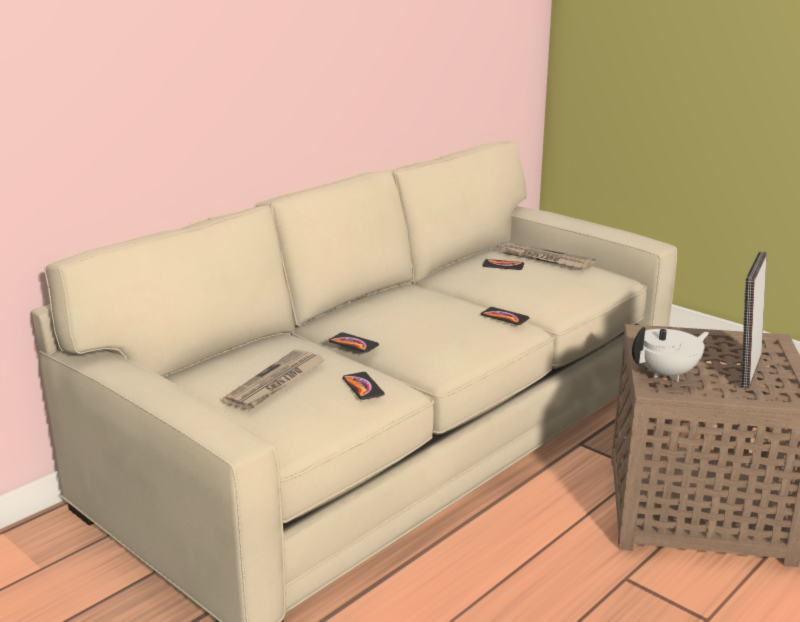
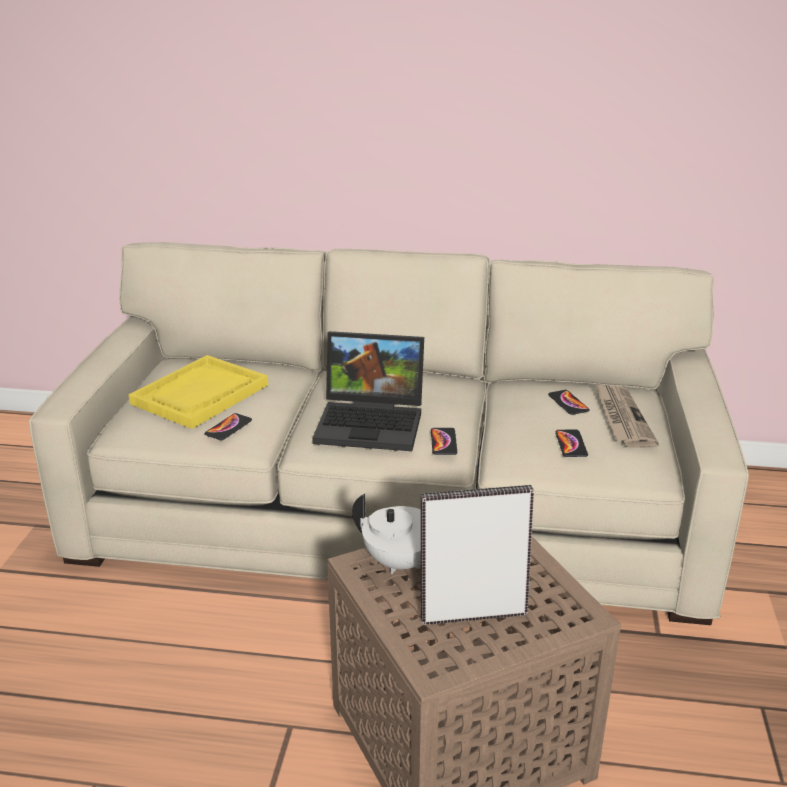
camera: 55 degrees right, 5 degrees up
newspaper [223,350,325,410] -> yellow tray [129,355,268,429]
phone [329,332,379,353] -> phone moved to [555,430,588,457]
none -> laptop [312,331,424,451]

